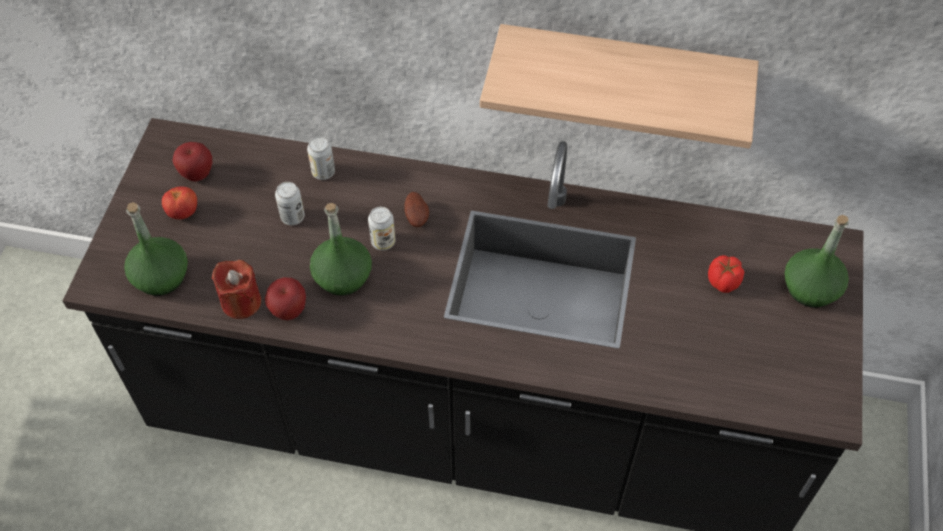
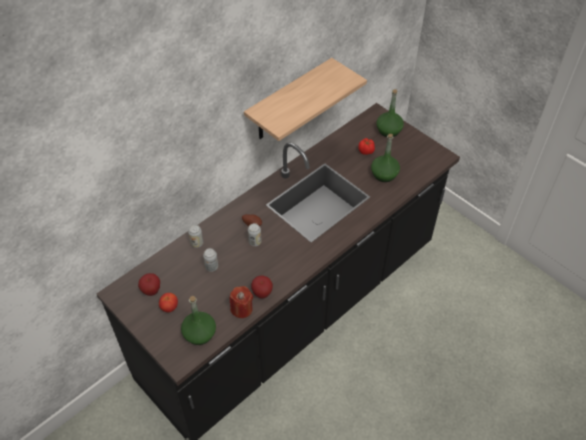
camera: 55 degrees left, 5 degrees down
green bottle [310,203,372,296] -> green bottle moved to [371,134,400,182]

